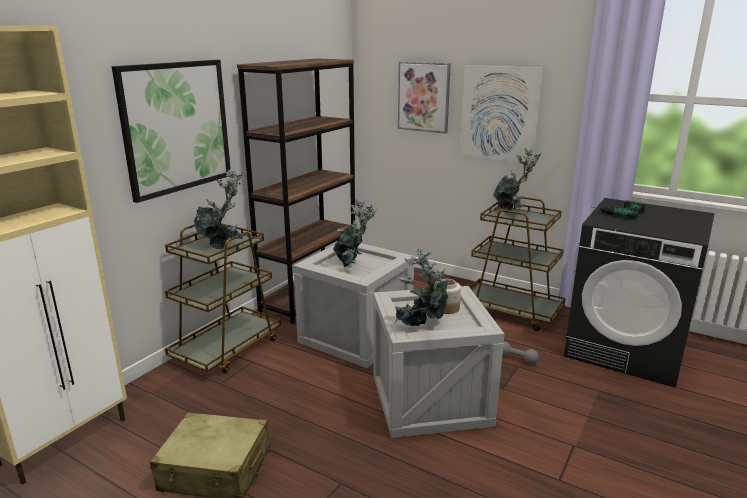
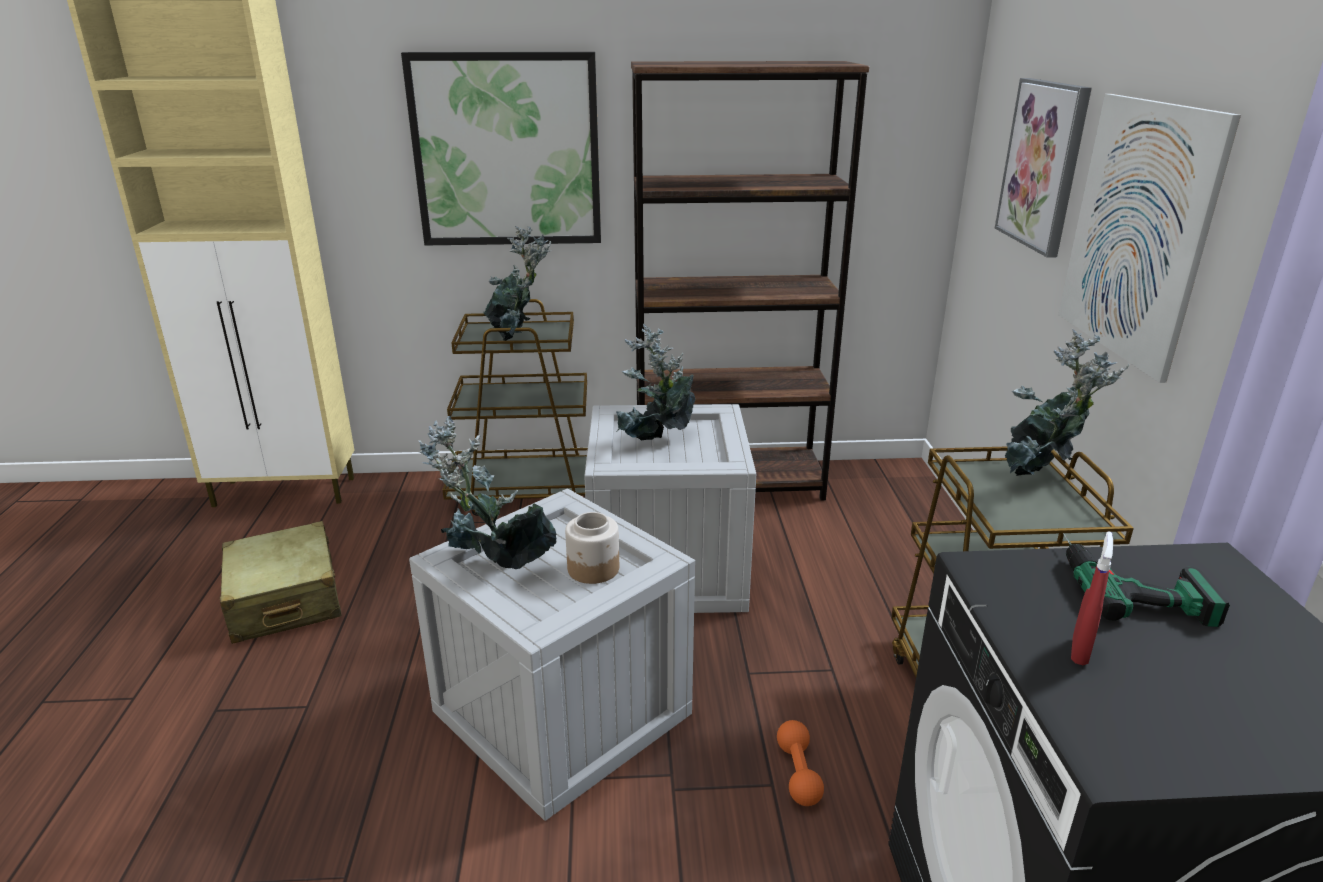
camera: 55 degrees right, 5 degrees up
grey dumbbell [502,341,539,364] -> orange dumbbell [777,720,824,806]
none -> red spray bottle [1071,531,1113,665]

